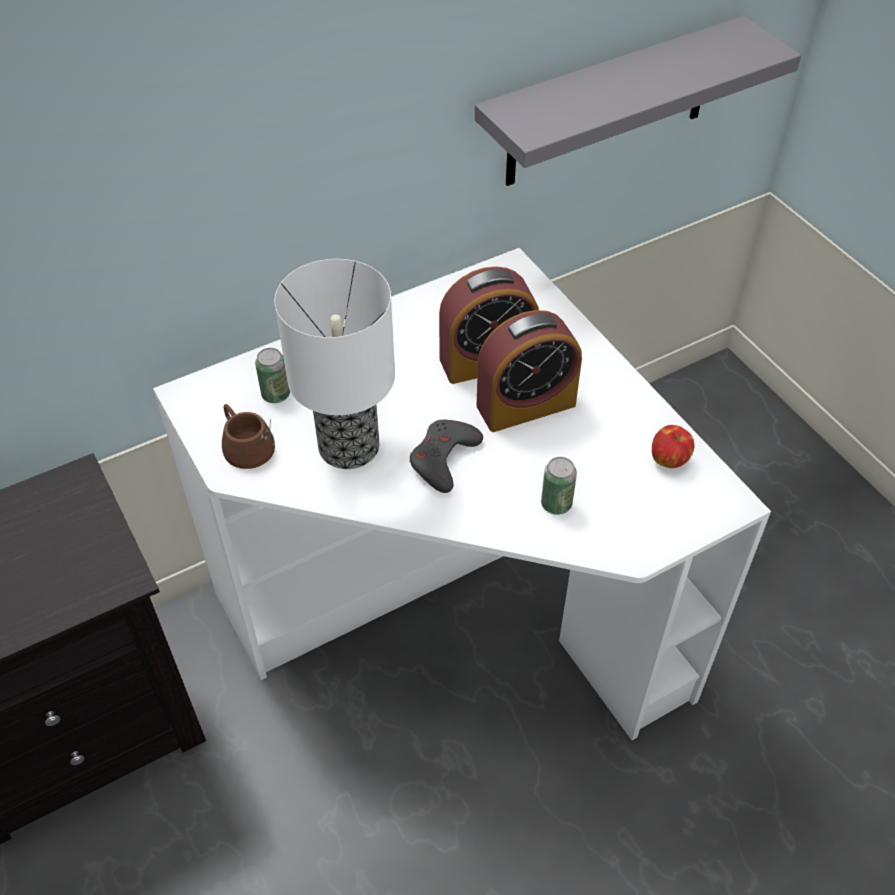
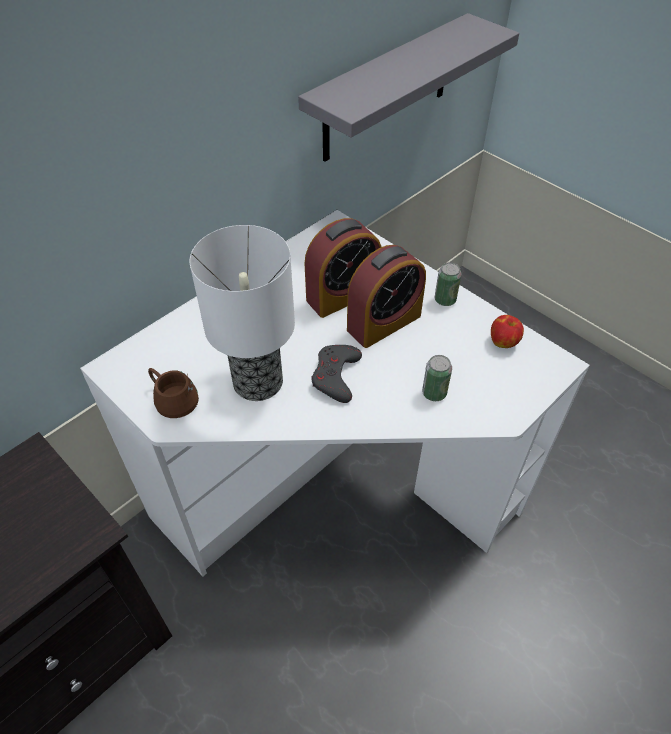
camera: 15 degrees left, 0 degrees up
can [255,348,290,403] -> can moved to [435,262,462,306]

